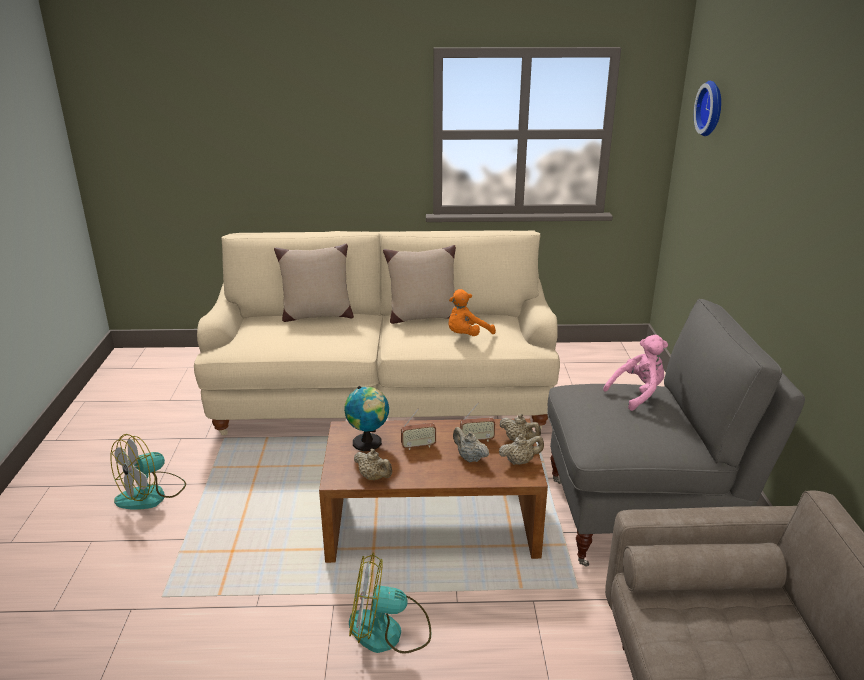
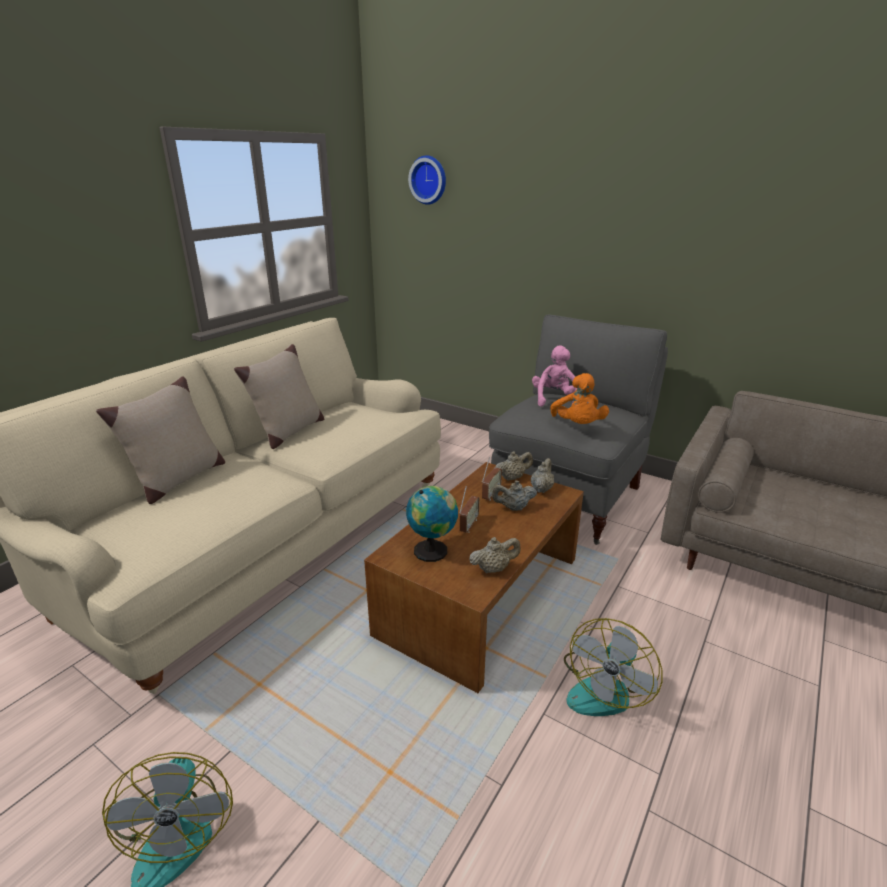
camera: 55 degrees left, 0 degrees up
orange plush toy [448,289,496,336] -> orange plush toy moved to [550,373,609,424]

